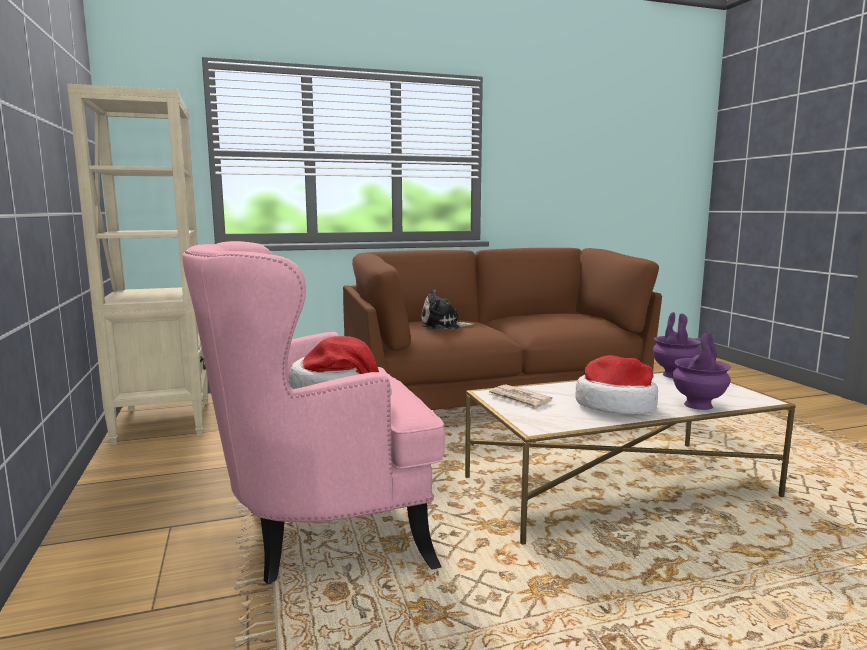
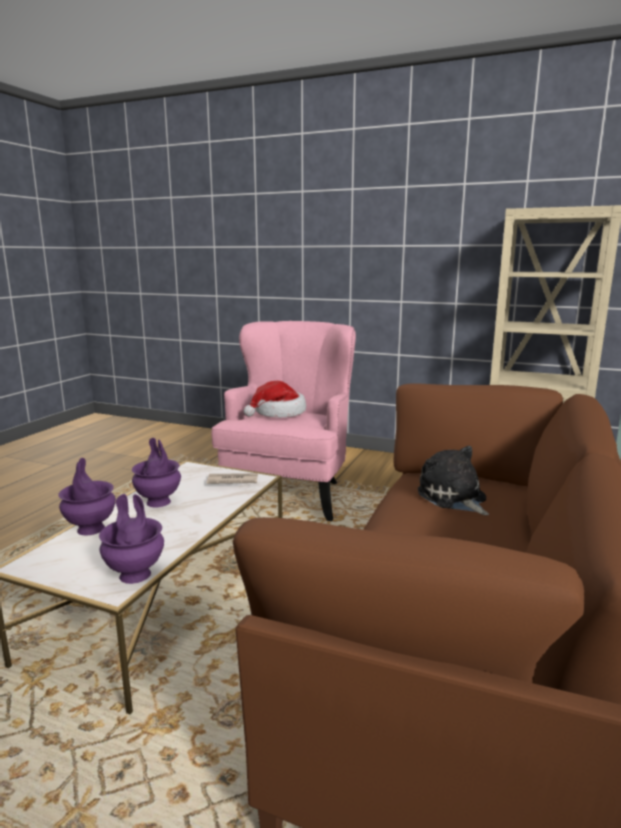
camera: 130 degrees right, 5 degrees up
plush toy [422,289,474,329] -> plush toy turned 60 degrees counterclockwise [418,446,489,515]
hat [575,355,658,414] -> purple vase [132,438,181,507]

